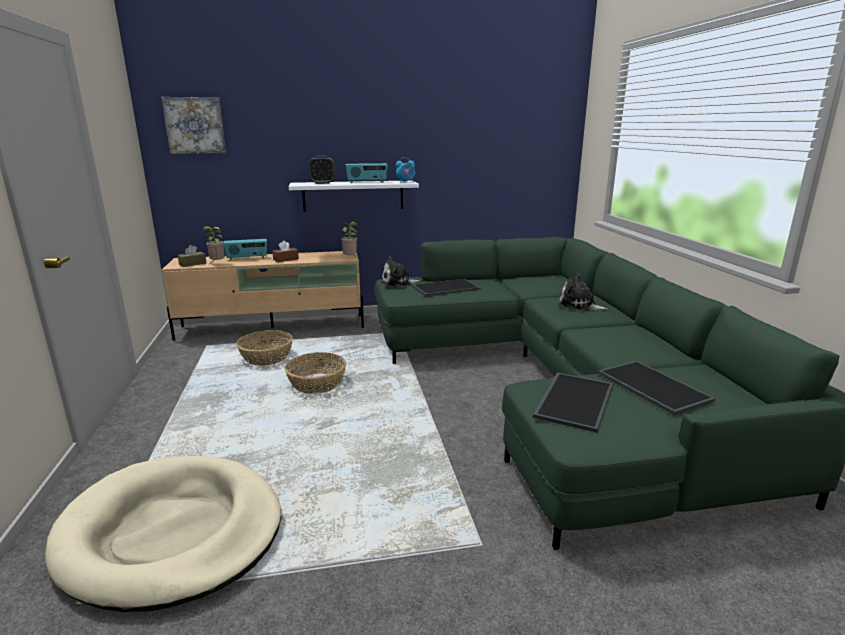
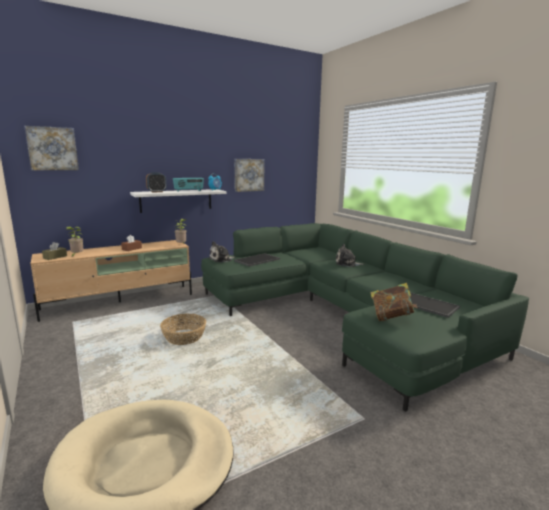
camera: 20 degrees left, 5 degrees down
radio [224,239,267,260] -> none
basket [236,330,293,366] -> none
tray [533,373,613,433] -> book [371,283,418,321]
none -> picture [235,159,264,192]

